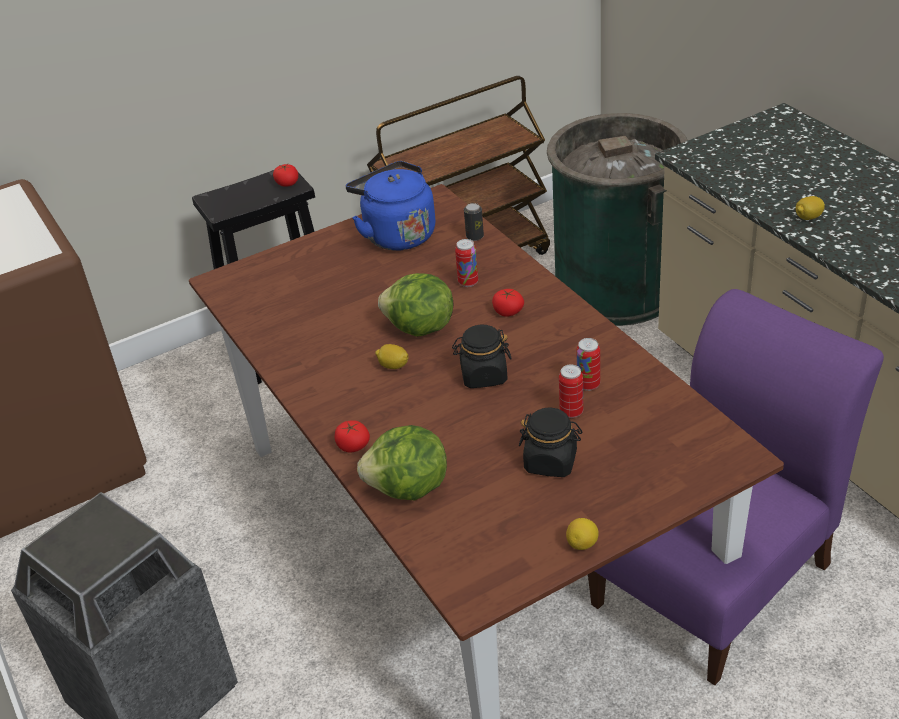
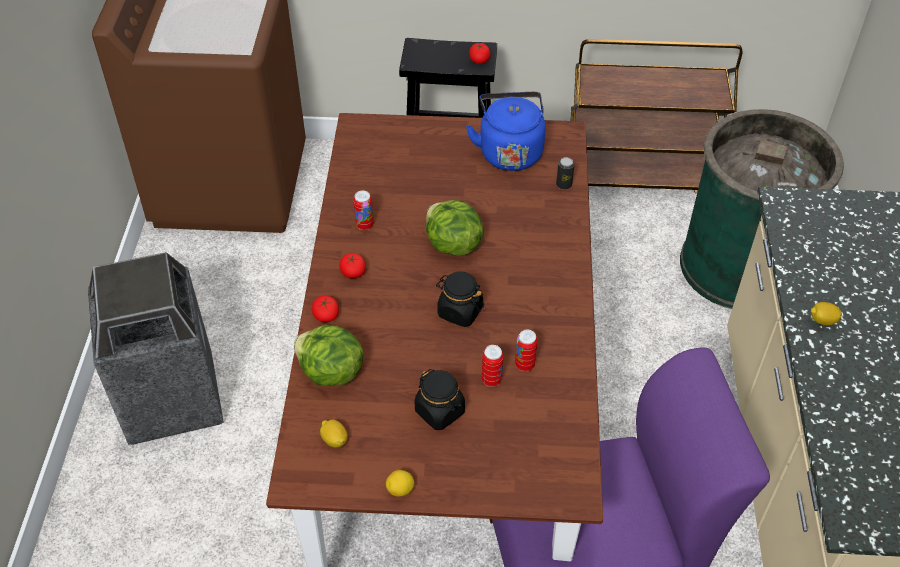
camera: 30 degrees right, 10 degrees up
lemon [375,344,409,369] -> lemon moved to [320,420,348,448]
can [455,239,478,287] -> can moved to [353,190,374,230]
tomato [492,289,524,317] -> tomato moved to [339,253,366,279]

